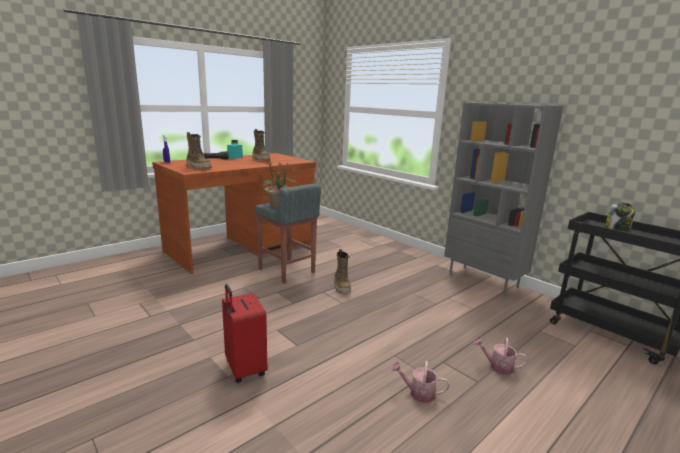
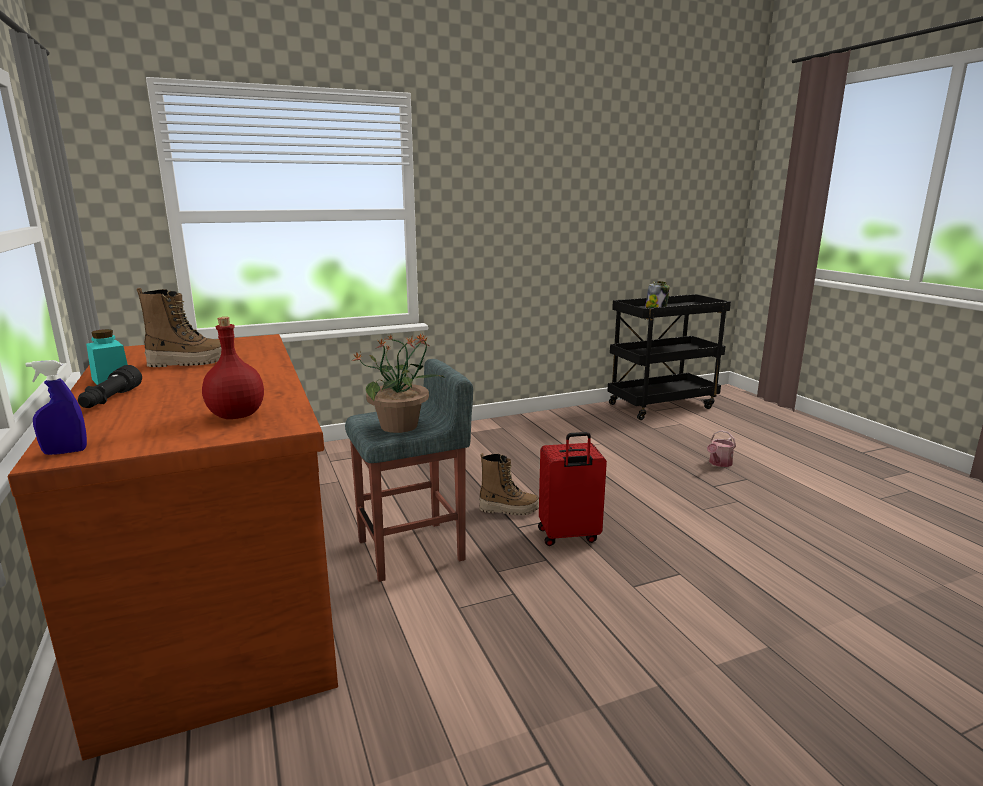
camera: 70 degrees left, 0 degrees up
boot [186,132,211,169] -> red bottle [202,317,264,419]
red suitcase [222,284,267,383] -> red suitcase moved to [538,432,607,546]
watering can [391,361,450,403] -> none
grey bookcase [444,102,563,296] -> none

